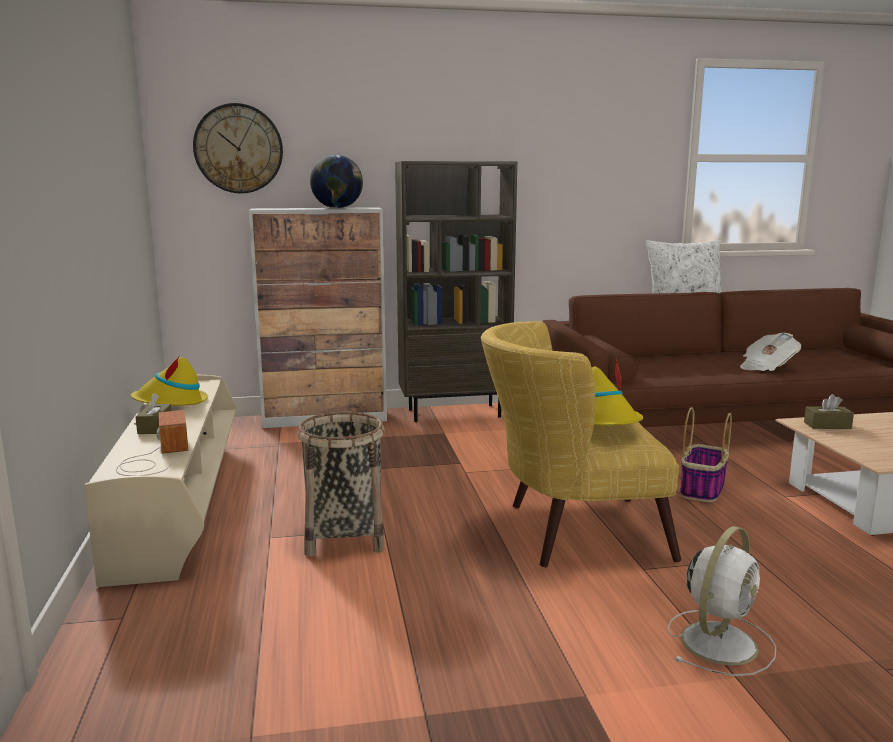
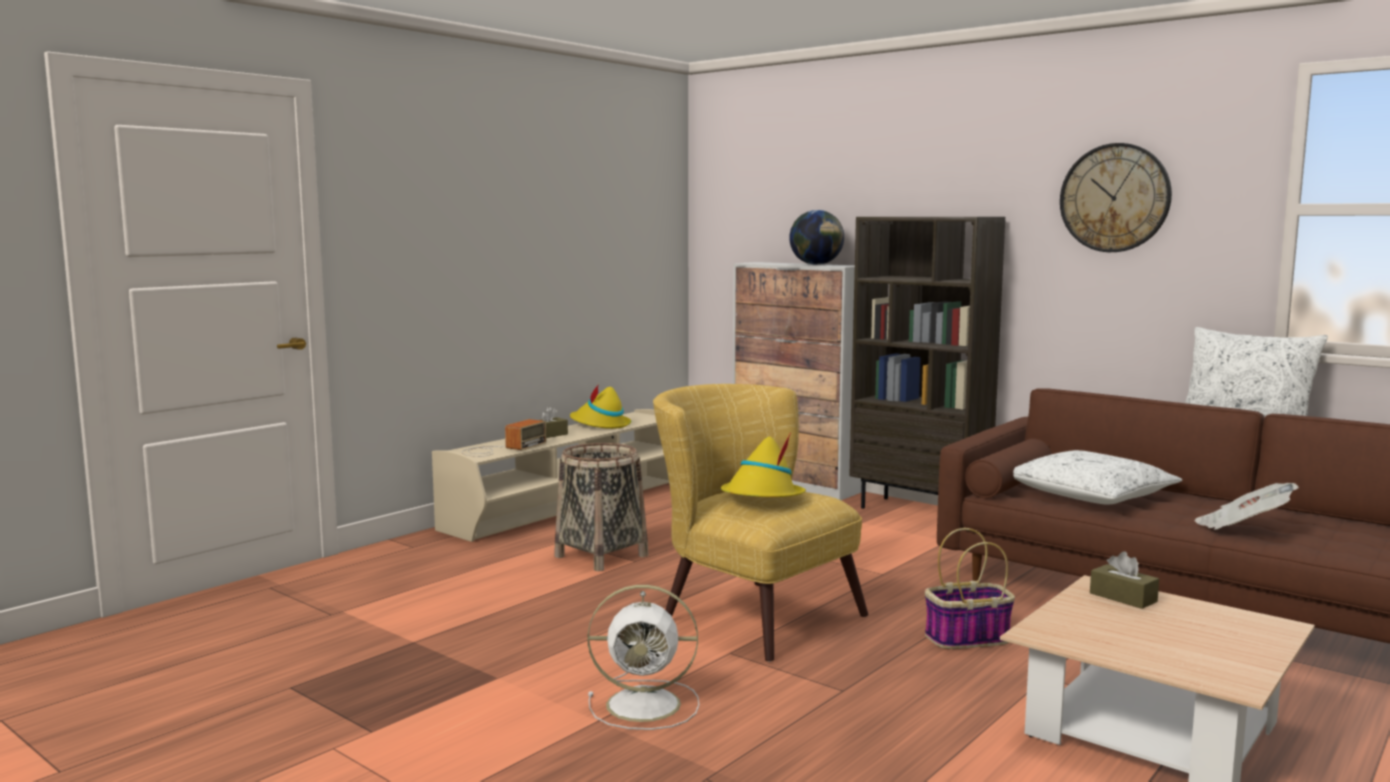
camera: 50 degrees right, 5 degrees down
wall clock [193,103,283,194] -> wall clock moved to [1060,143,1172,252]
none -> white pillow [1013,450,1182,505]

